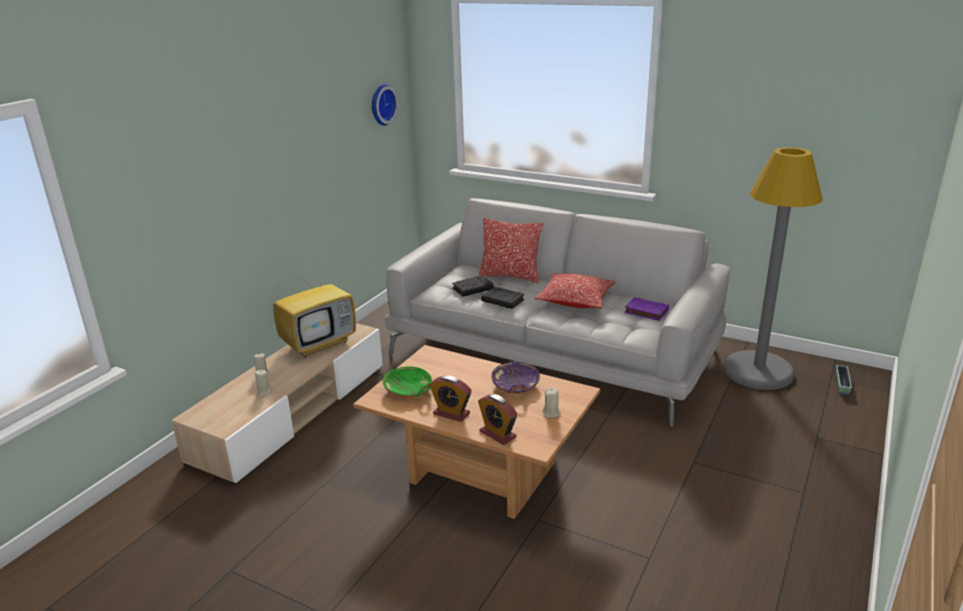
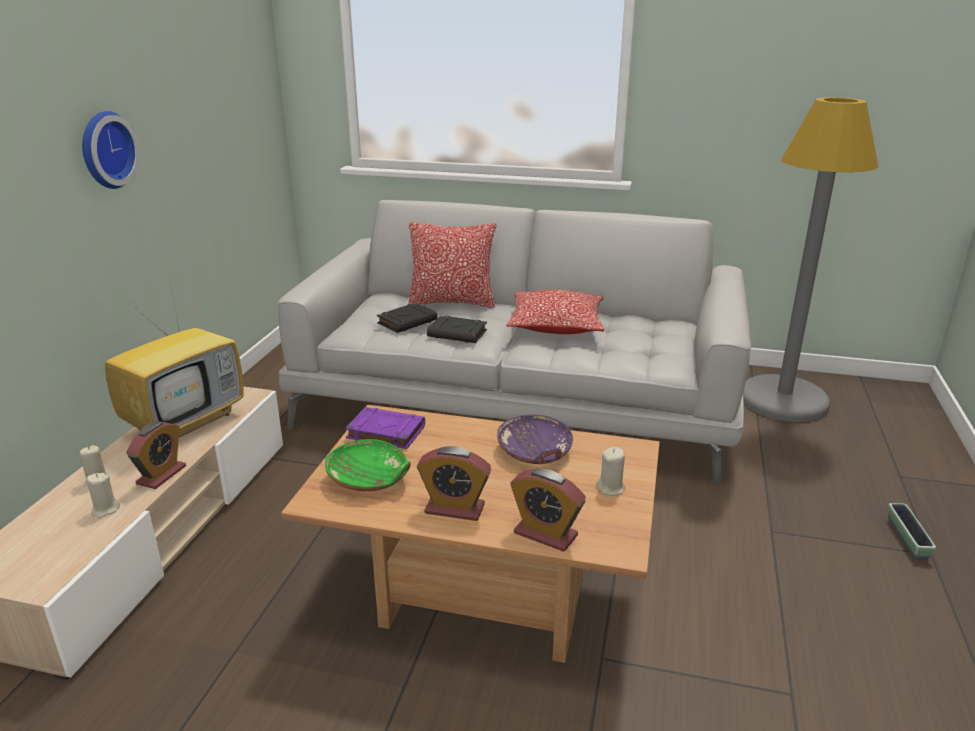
camera: 15 degrees left, 0 degrees up
wall clock [372,84,398,126] -> wall clock moved to [82,111,140,189]
purple book [624,297,669,321] -> purple book moved to [345,407,425,449]
planter [836,365,852,396] -> planter moved to [889,503,936,560]
none -> alarm clock [126,421,186,489]

